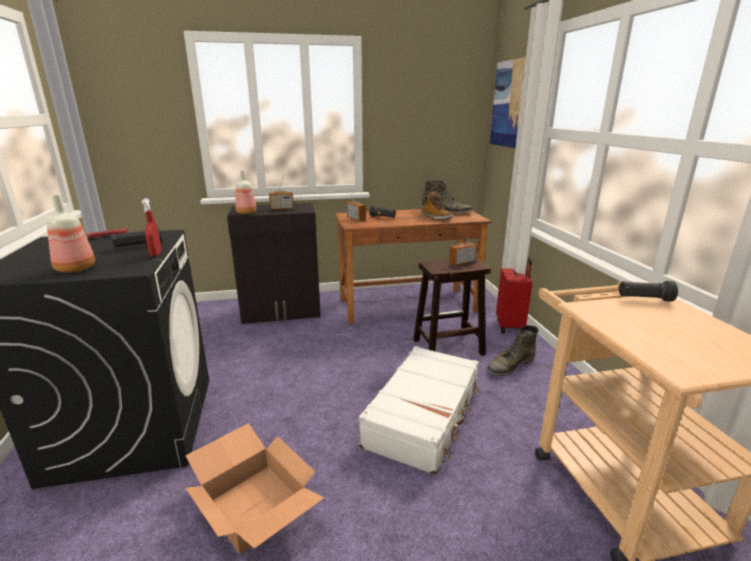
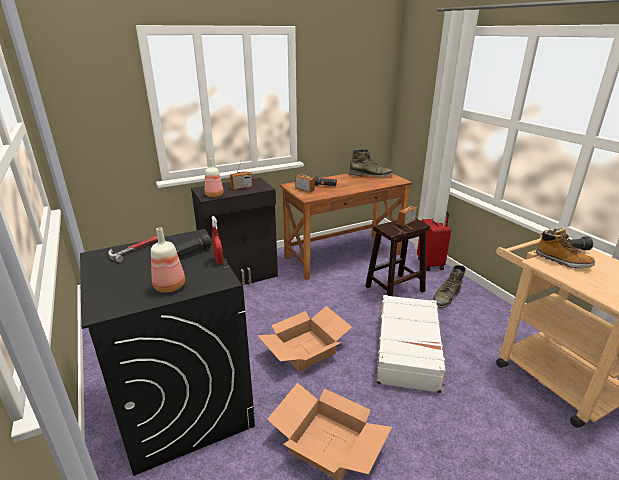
camera: 15 degrees left, 5 degrees up
boot [422,191,453,220] -> boot moved to [536,228,595,268]
picture [490,57,526,148] -> none
none -> cardboard box [257,306,352,372]

